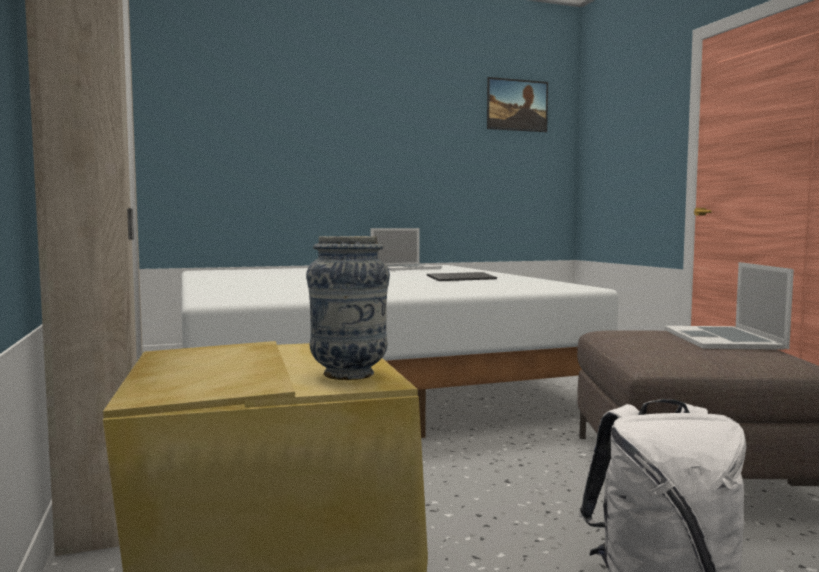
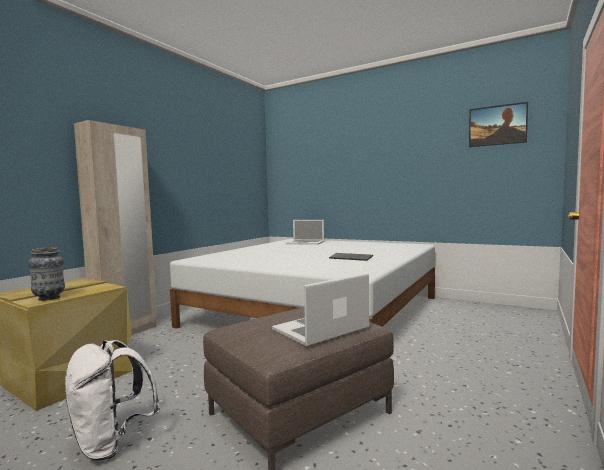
camera: 50 degrees right, 0 degrees up
laptop [370,228,442,271] -> laptop moved to [286,220,324,245]

